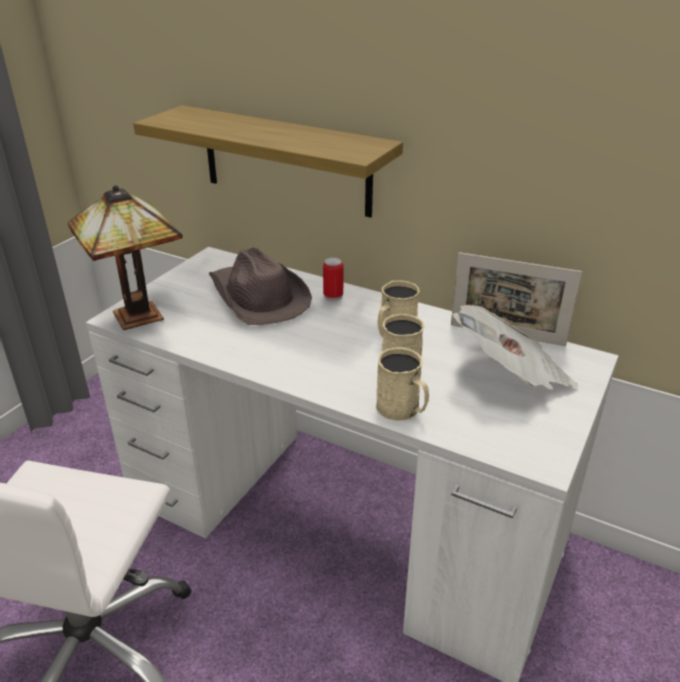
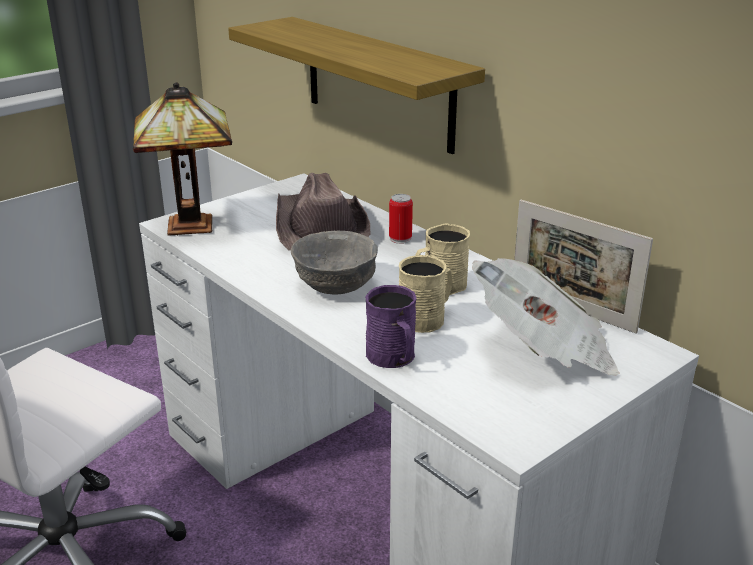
camera: 20 degrees right, 5 degrees down
beige mug [376,347,429,421] -> purple mug [365,285,417,368]
none -> grey bowl [291,230,378,295]

